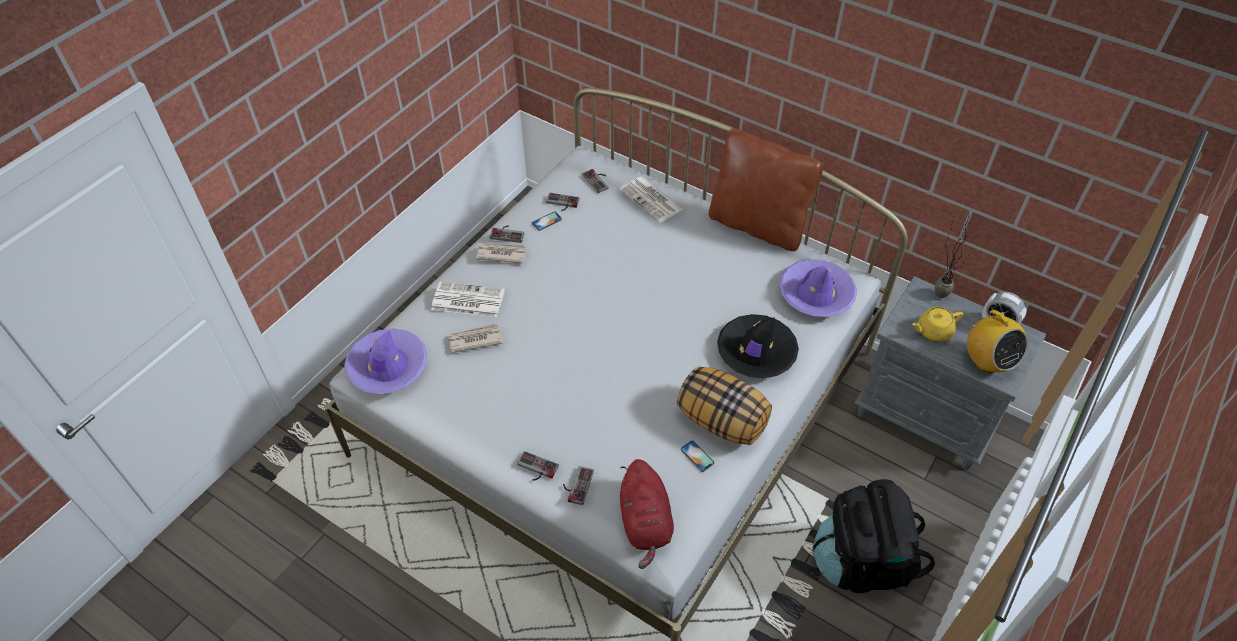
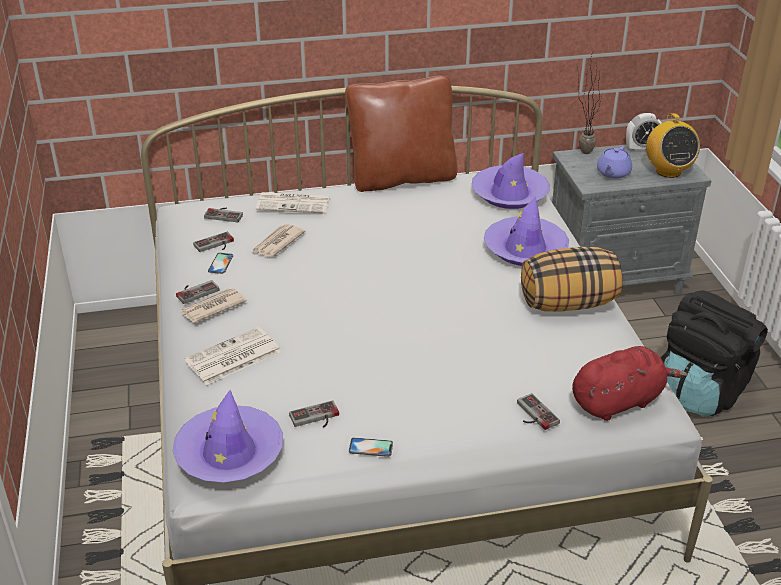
camera: 45 degrees left, 15 degrees down
newspaper [448,324,503,353] -> newspaper moved to [252,224,306,257]
game controller [517,451,559,481] -> game controller moved to [289,400,339,428]
red plush toy [620,459,674,569] -> red plush toy turned 60 degrees counterclockwise [572,346,687,421]
phone [681,440,714,472] -> phone moved to [349,437,393,457]
black hat [717,314,799,378] -> purple hat [484,196,569,266]
yellow teapot [912,307,963,342] -> purple teapot [597,147,632,179]
radio [967,310,1029,373] -> radio turned 60 degrees clockwise [646,113,700,178]

